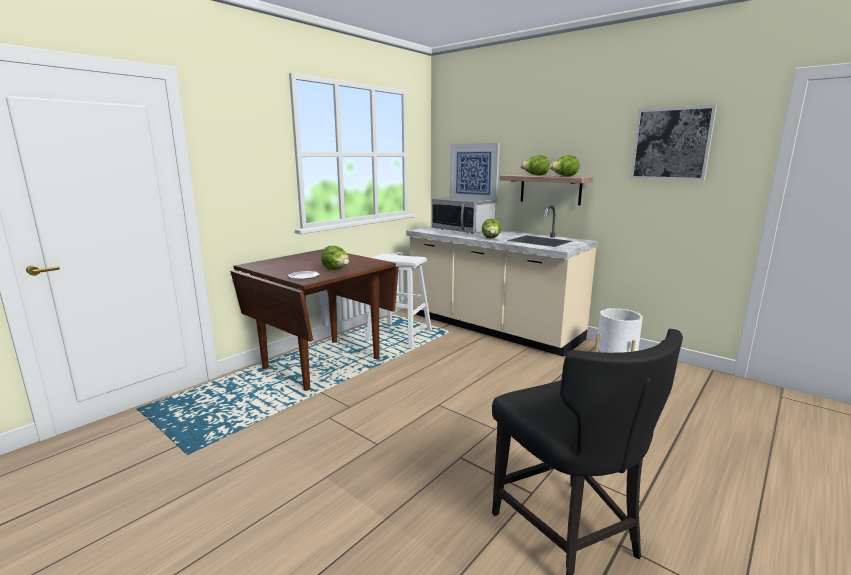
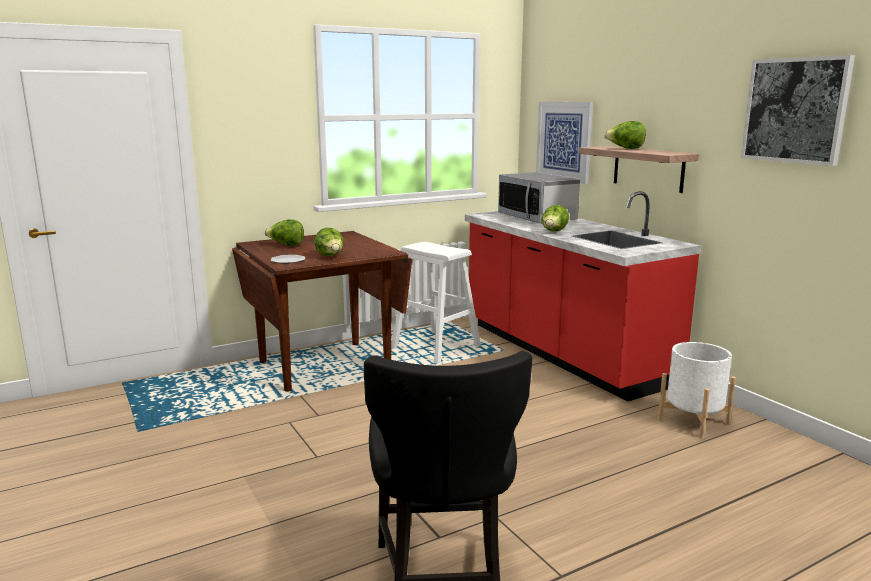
camera: 20 degrees right, 0 degrees up
beige counter [406,206,598,357] -> red counter [465,191,701,402]
lettuce [549,155,580,177] -> lettuce moved to [265,219,304,246]

